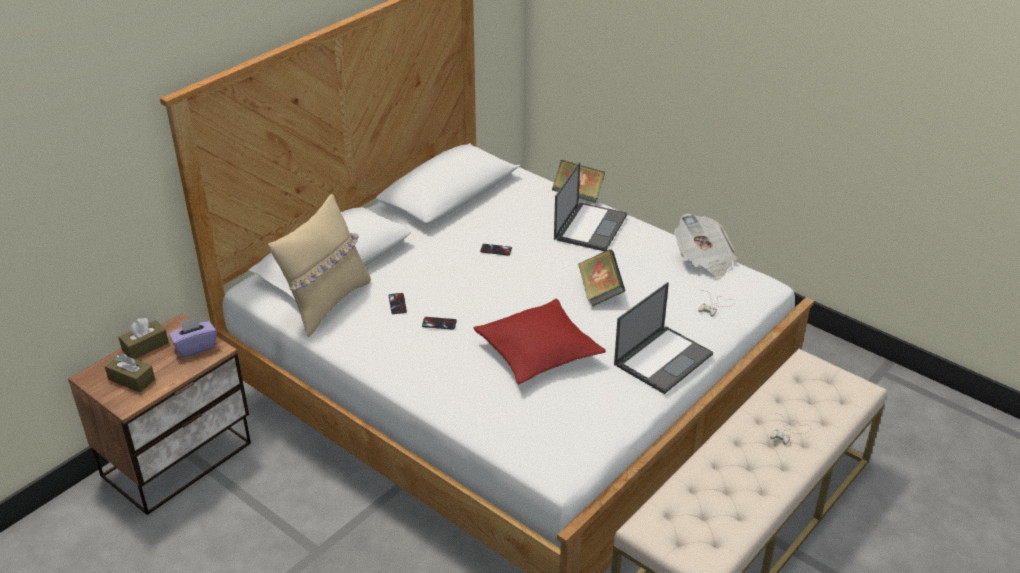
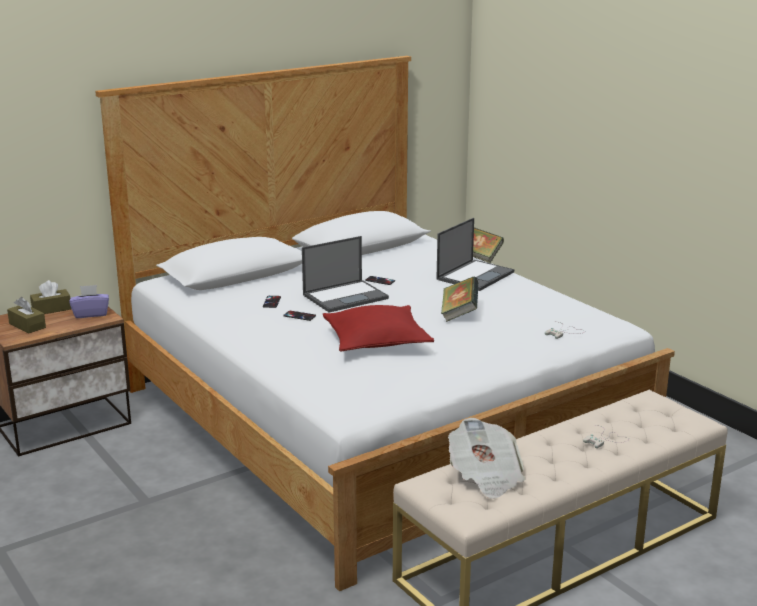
camera: 15 degrees right, 15 degrees down
beige pillow [268,194,371,337] -> none
laptop [614,282,713,394] -> laptop moved to [302,236,389,313]
newspaper [674,213,737,279] -> newspaper moved to [448,418,525,499]

